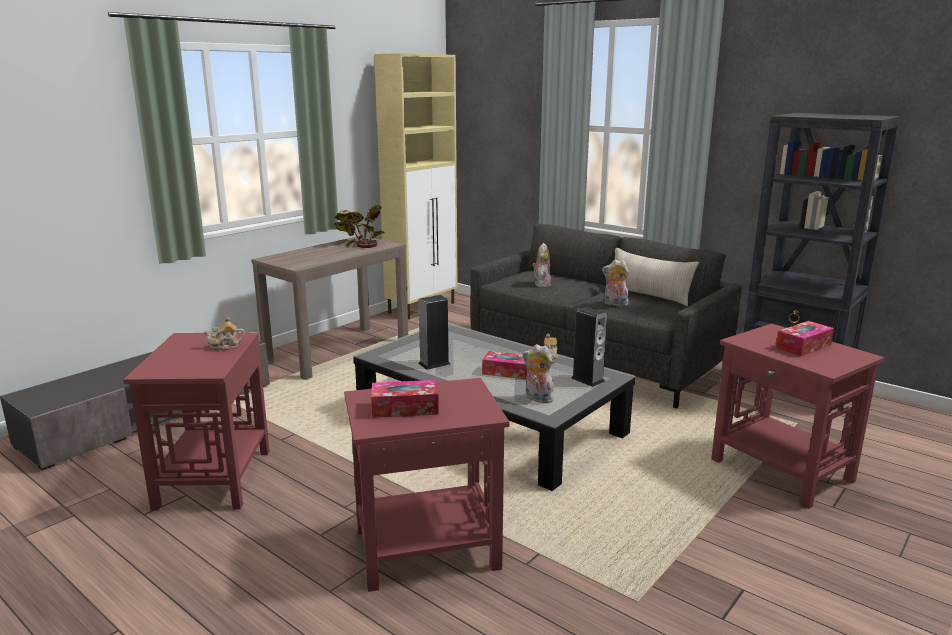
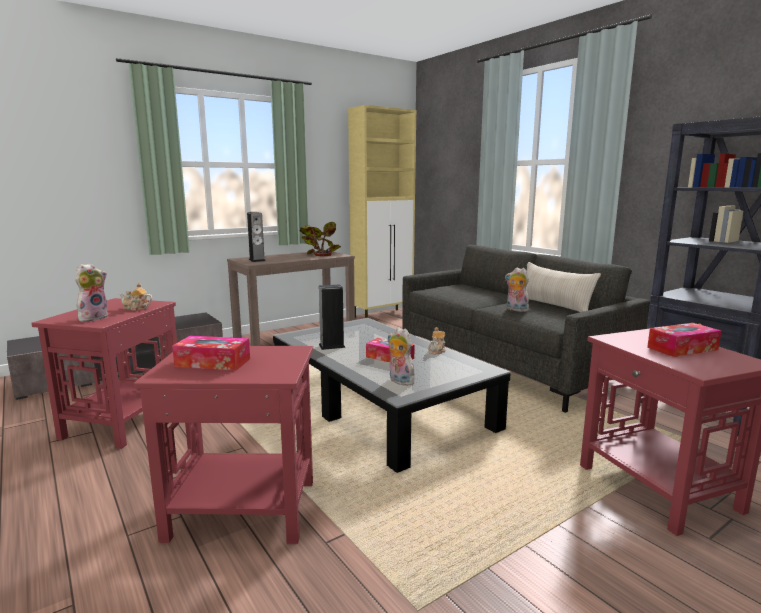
camera: 15 degrees right, 5 degrees down
plush toy [532,243,551,287] -> plush toy moved to [75,263,108,322]
speaker [571,307,607,387] -> speaker moved to [247,212,265,262]

